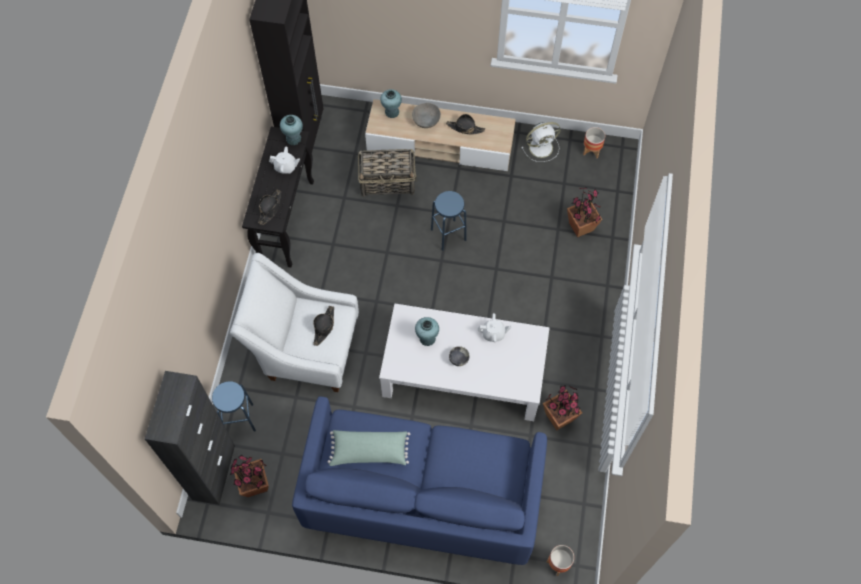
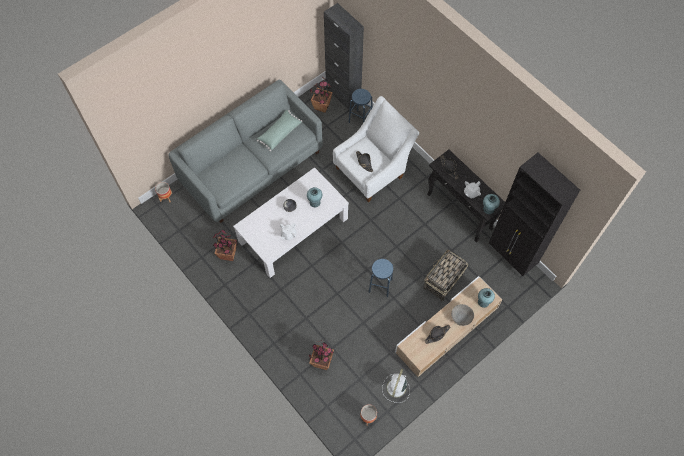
camera: 130 degrees right, 0 degrees up
blue sofa [292,396,547,565] -> grey sofa [169,79,323,223]

